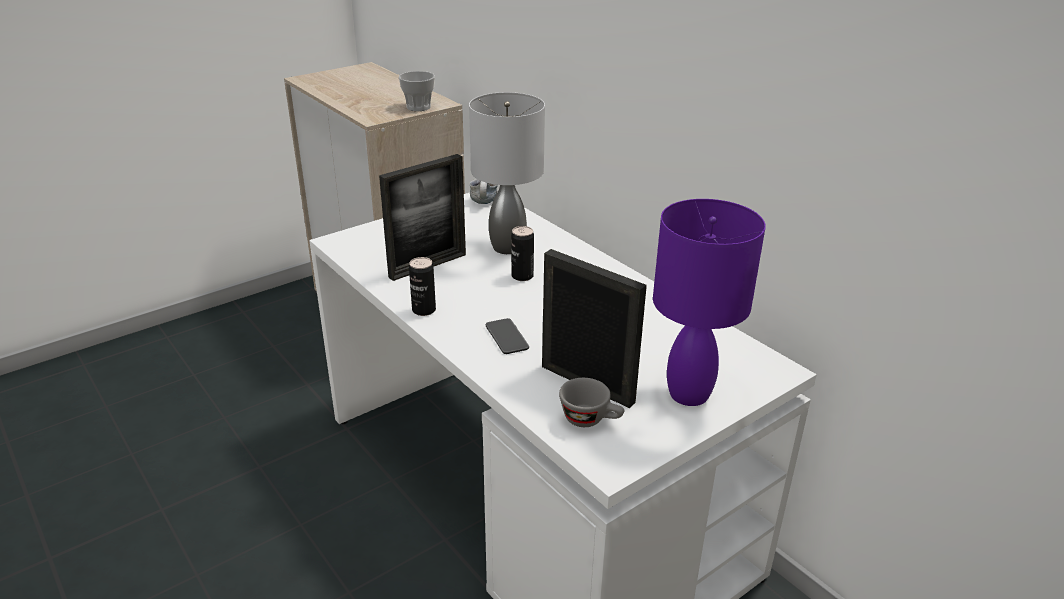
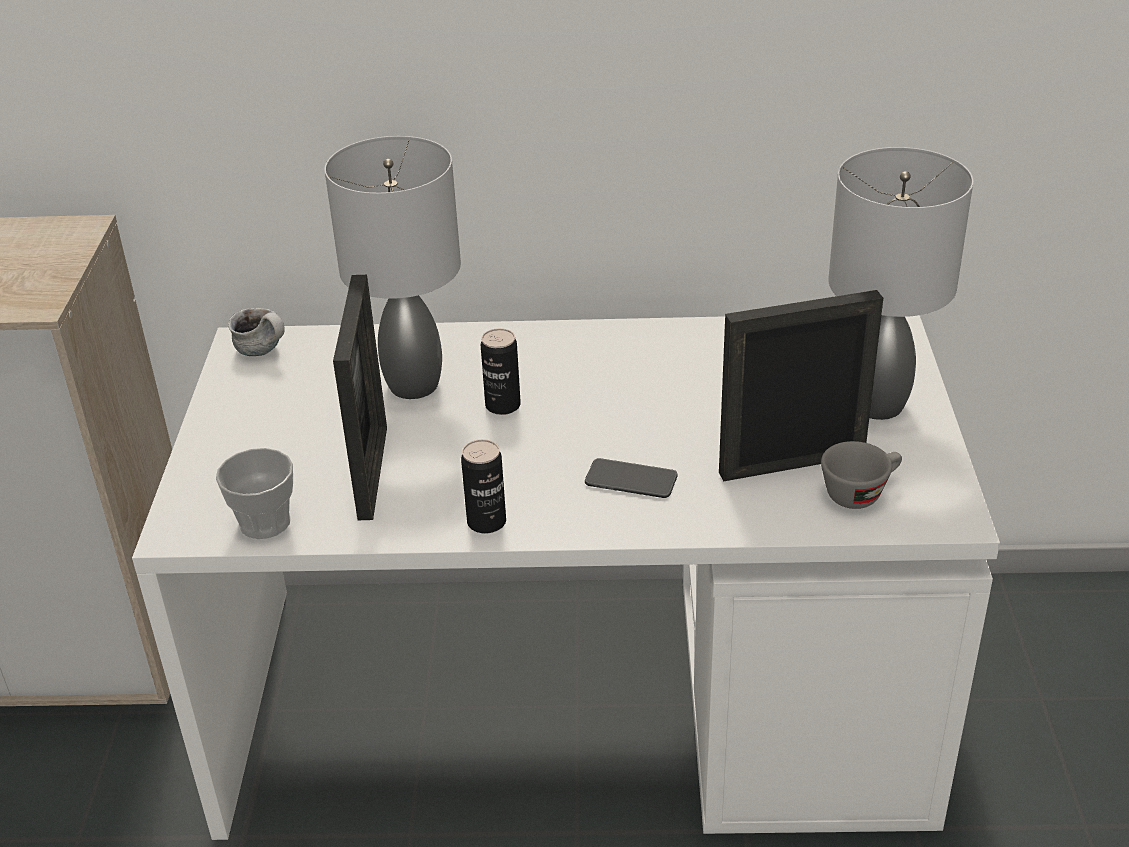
camera: 50 degrees left, 5 degrees up
cup [399,71,435,111] -> cup moved to [216,448,293,539]
purple table lamp [653,199,766,406] -> grey table lamp [828,147,973,420]

